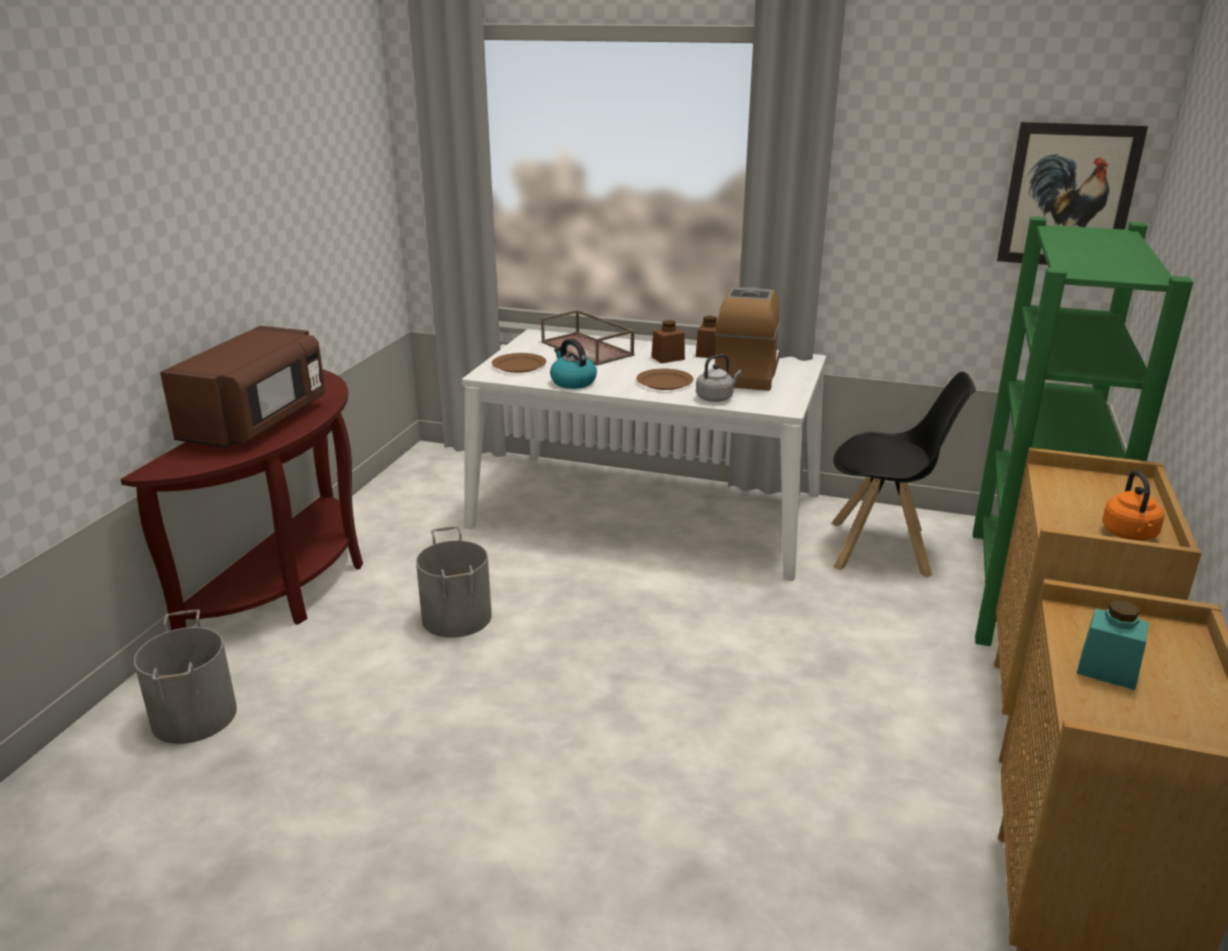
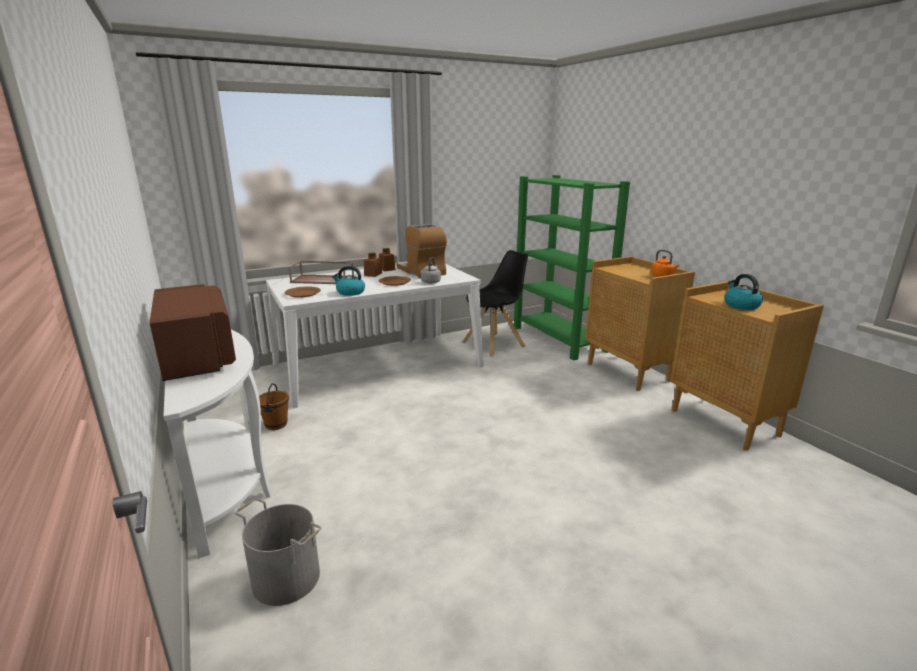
camera: 45 degrees left, 5 degrees down
brown console table [120,369,363,631] -> white console table [163,330,272,558]
grey bucket [416,526,492,638] -> none
picture [997,122,1148,265] -> none
turquoise jar [1077,600,1149,690] -> kettle [724,274,763,310]
none -> brown bucket [259,383,289,430]

